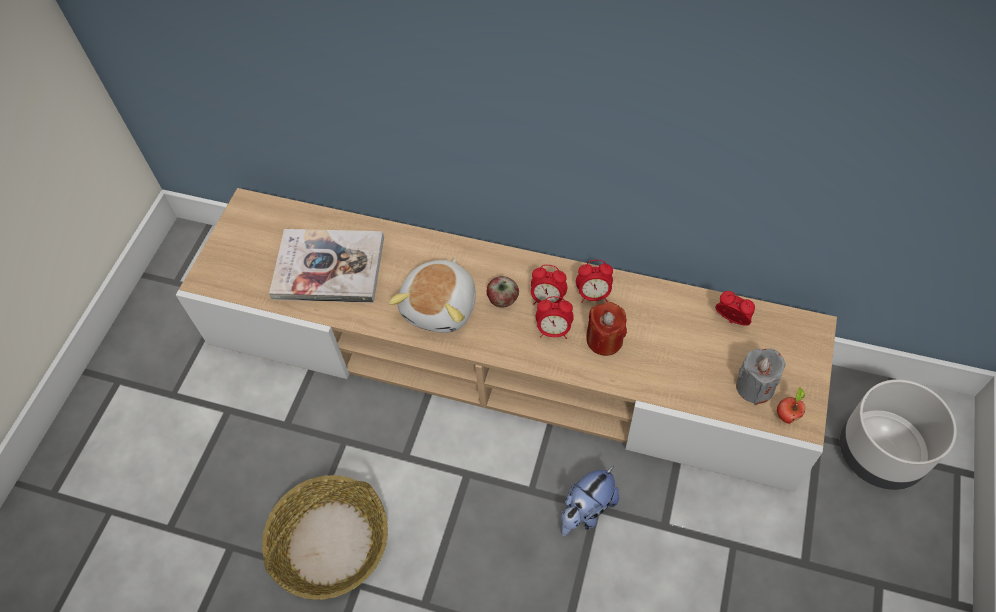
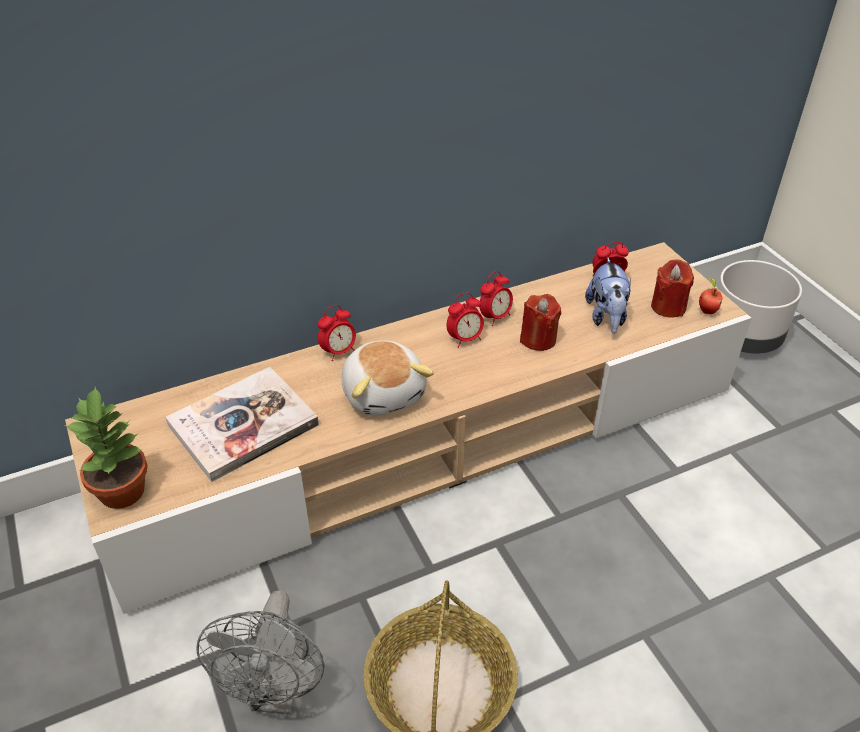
camera: 45 degrees left, 15 degrees down
apple [487,276,519,307] -> none
alarm clock [536,296,574,339] -> alarm clock moved to [318,305,356,361]
plush toy [561,466,619,537] -> plush toy moved to [585,257,631,334]
grey candle [736,348,786,405] -> red candle [651,260,694,317]
none -> potted plant [64,386,148,509]
none -> grey fan [197,590,324,715]

